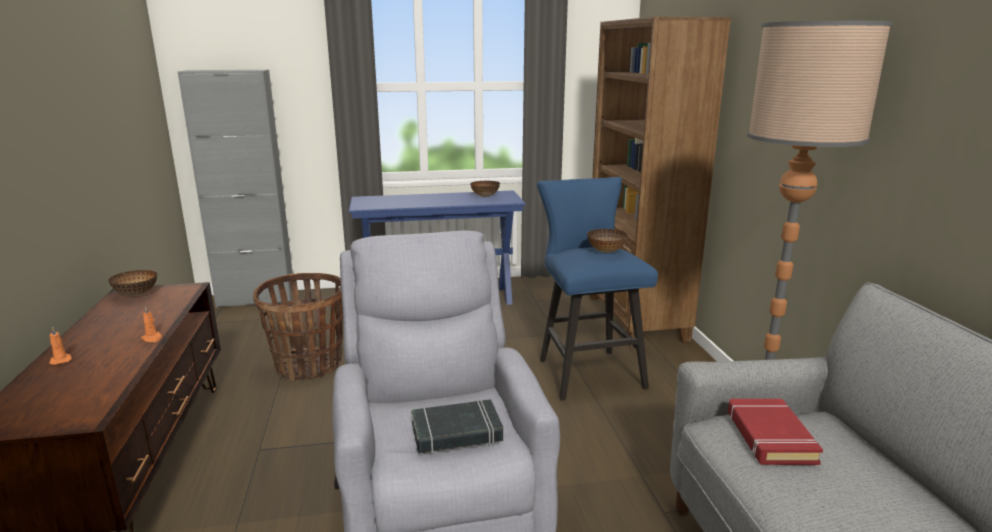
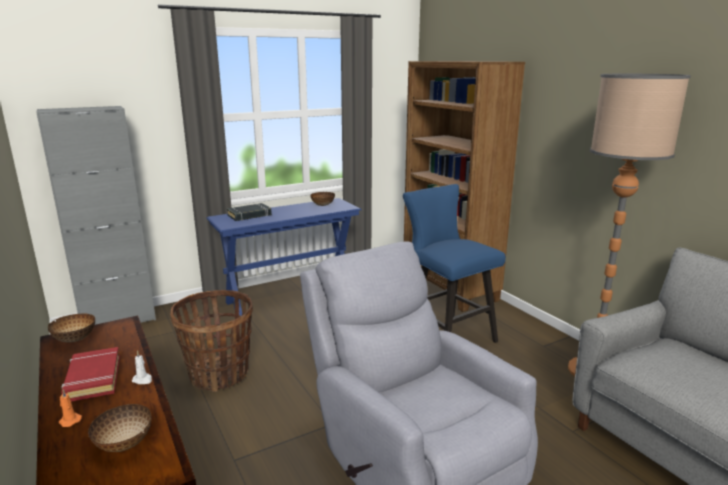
camera: 20 degrees left, 0 degrees up
orange candle [141,306,162,342] -> white candle [132,351,152,384]
black book [411,399,503,453] -> black book moved to [227,203,272,221]
bowl [587,229,628,253] -> bowl moved to [88,404,152,452]
red book [728,399,823,465] -> red book moved to [61,347,120,401]

